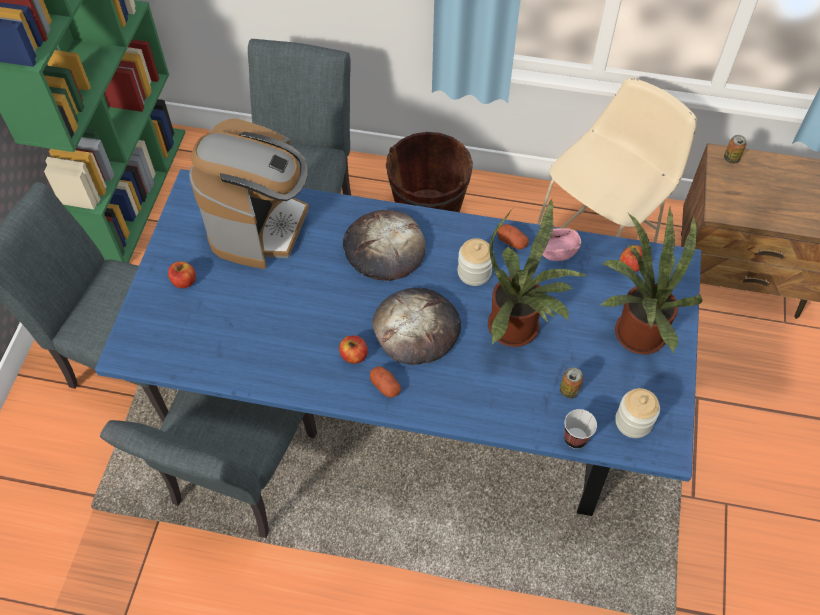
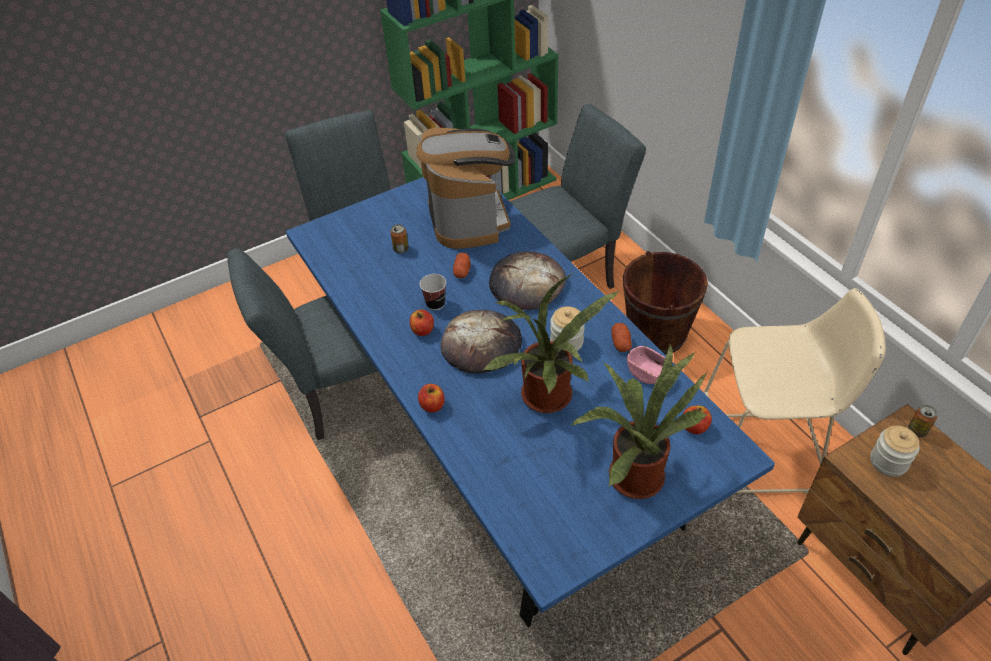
camera: 50 degrees right, 10 degrees down
apple [168,261,196,288] -> apple moved to [418,384,444,413]
coffee machine [189,119,309,269] -> coffee machine turned 75 degrees counterclockwise [416,128,516,249]
potato [370,366,401,398] -> potato moved to [453,253,471,278]
can [560,367,583,398] -> can moved to [390,224,409,253]
cup [564,409,597,449] -> cup moved to [420,274,446,310]
jar [615,388,660,438] -> jar moved to [870,426,920,477]

